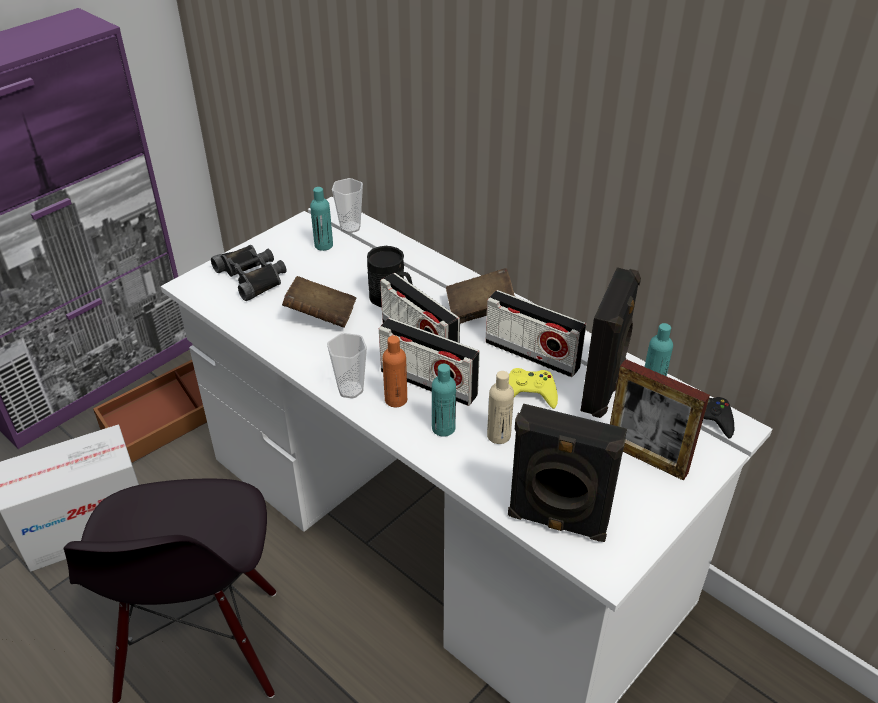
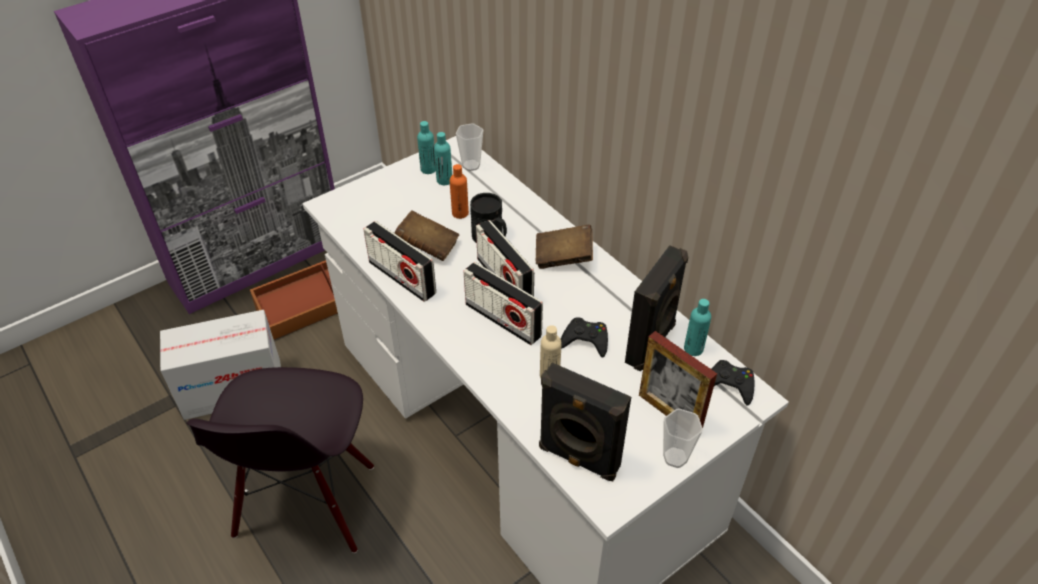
camera: 10 degrees right, 5 degrees up
black binoculars [211,245,286,301] -> none
cup [327,333,367,399] -> cup moved to [663,408,703,468]
orange bottle [382,336,407,407] -> orange bottle moved to [450,164,469,219]
turquoise bottle [432,364,456,437] -> turquoise bottle moved to [417,121,436,174]
radio [485,290,586,377] -> radio moved to [363,221,436,302]
yellow game controller [509,368,558,409] -> black game controller [561,317,608,357]

